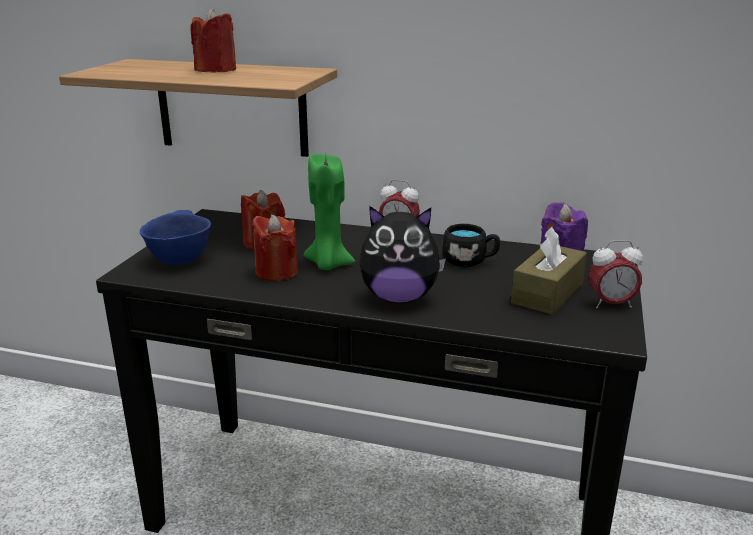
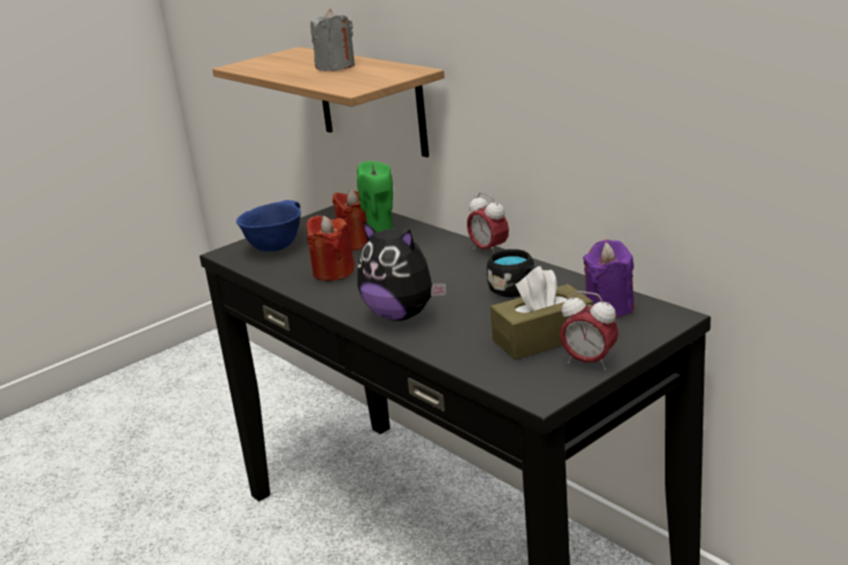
camera: 35 degrees right, 0 degrees up
red candle [190,8,236,72] -> grey candle [310,8,355,71]

